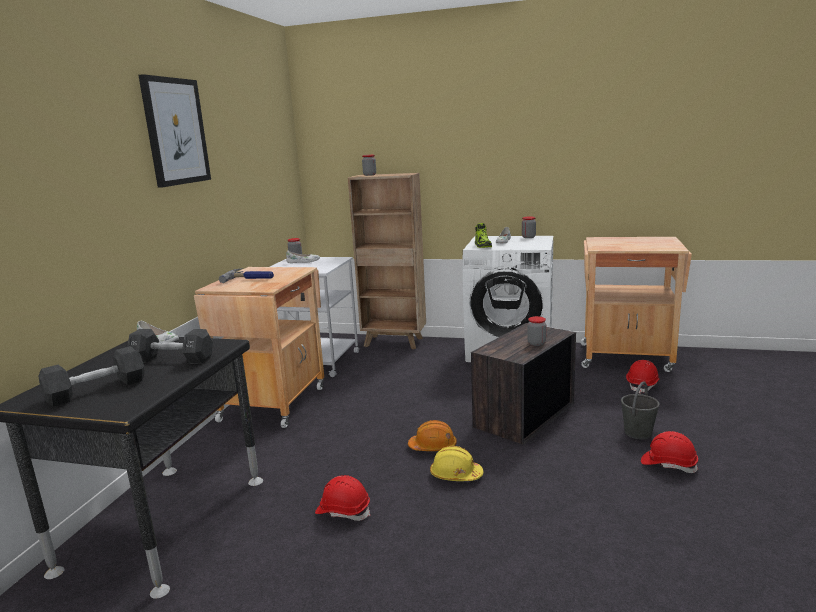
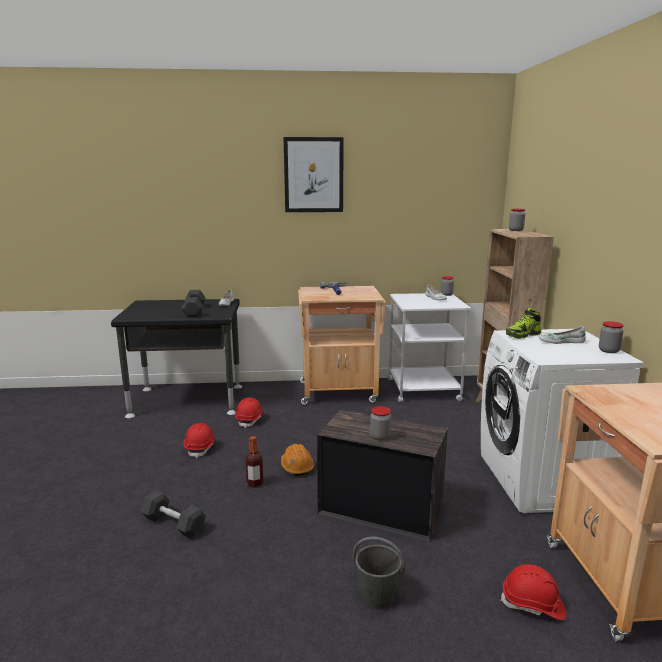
camera: 70 degrees right, 0 degrees up
black dumbbell [38,346,144,407] -> black dumbbell moved to [140,490,206,539]
yellow hard hat [430,446,484,481] -> bottle [245,436,263,488]
red hard hat [641,431,698,473] -> red hard hat moved to [235,397,264,428]

